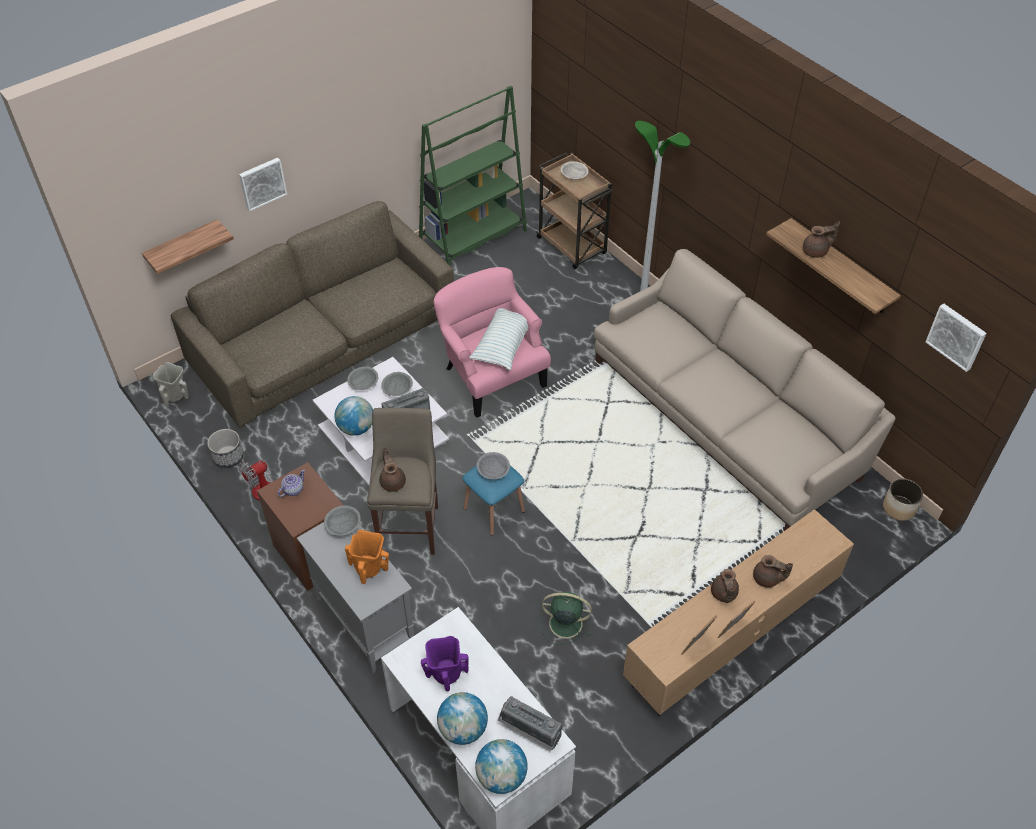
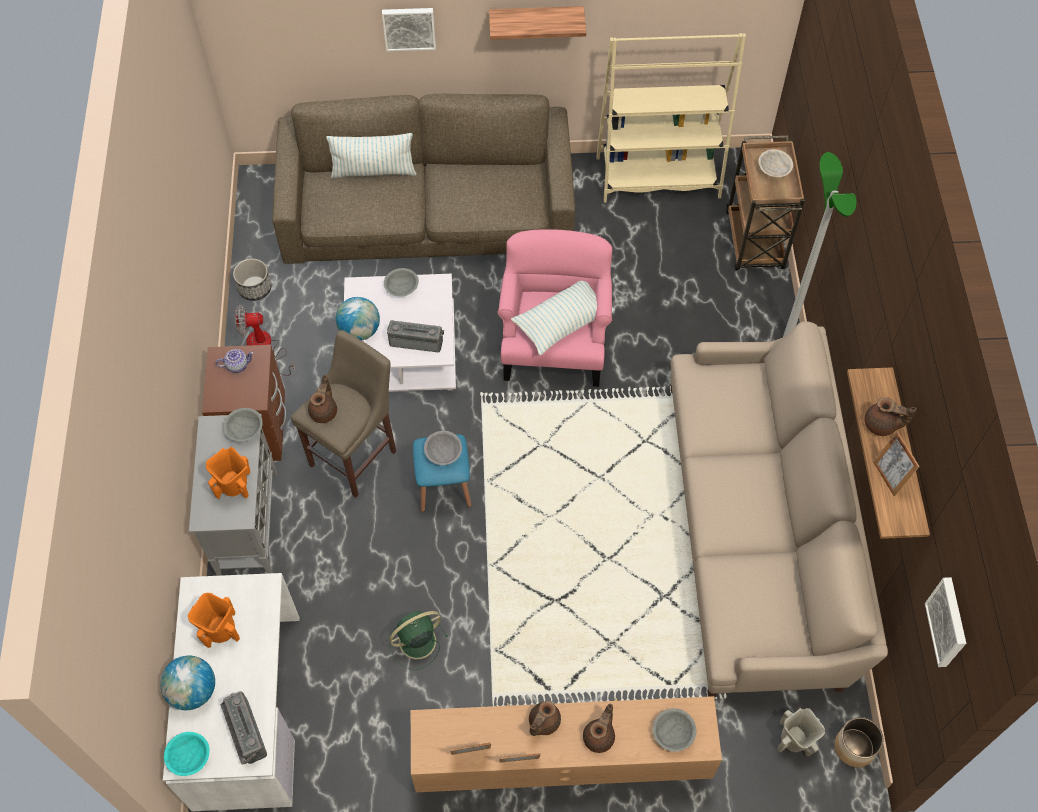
camera: 35 degrees right, 10 degrees up
shelf [142,219,234,274] -> shelf moved to [489,6,586,40]
beige vase [153,362,189,406] -> beige vase moved to [777,708,825,756]
grey bowl [381,372,413,396] -> grey bowl moved to [652,708,696,752]
green bookcase [418,86,527,265] -> beige bookcase [596,33,746,203]
purple vase [421,636,469,691] -> orange vase [188,593,240,648]
globe [475,739,528,794] -> turquoise bowl [164,732,209,776]
green fan [541,592,592,645] -> green fan turned 75 degrees counterclockwise [389,611,448,670]
brown teapot [753,555,793,588] -> brown teapot turned 120 degrees counterclockwise [583,704,615,753]
none -> pillow [326,133,417,179]
none -> picture frame [873,431,920,496]

